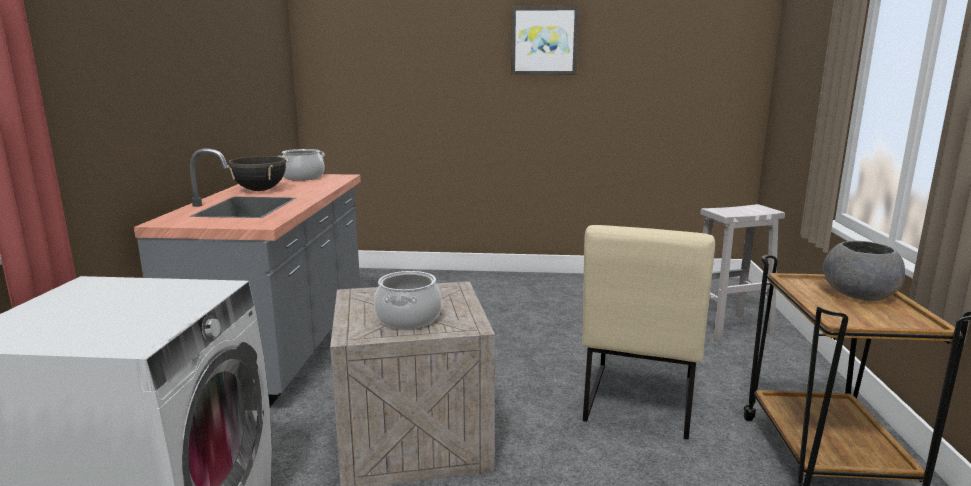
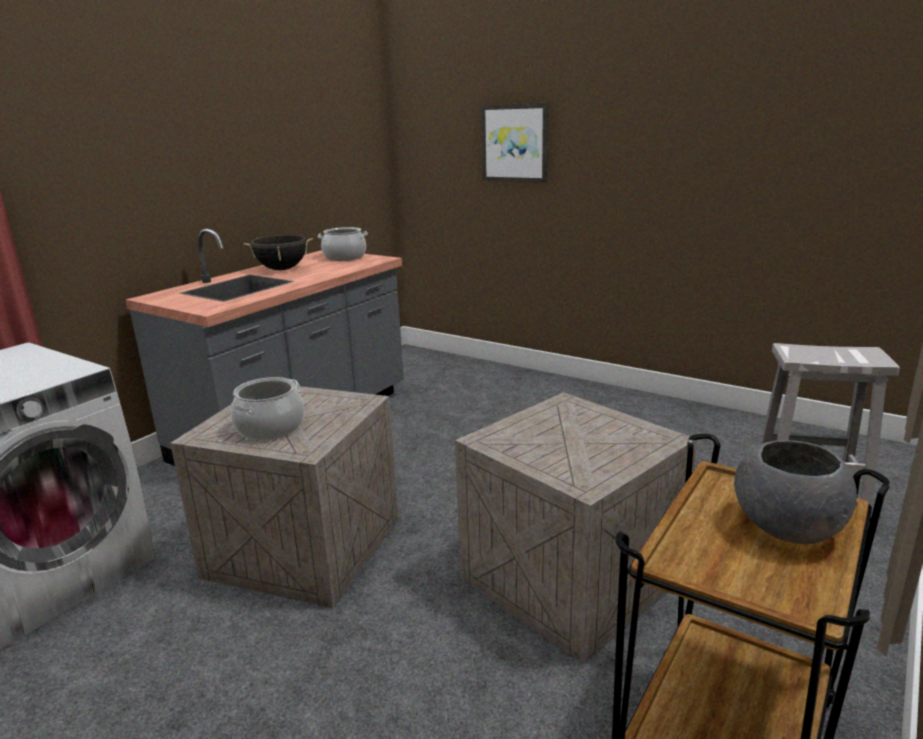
camera: 30 degrees right, 5 degrees up
picture [511,6,579,75] -> picture moved to [481,103,549,183]
beige chair [582,225,715,439] -> crate [455,392,697,664]

